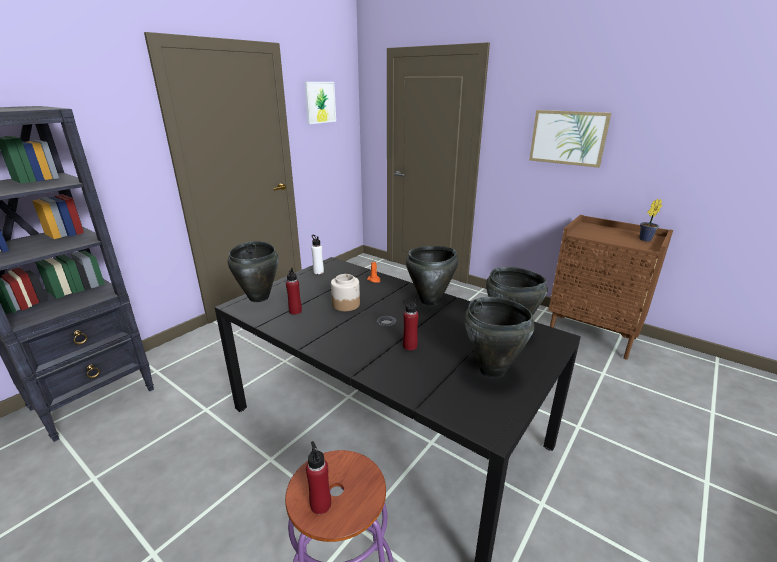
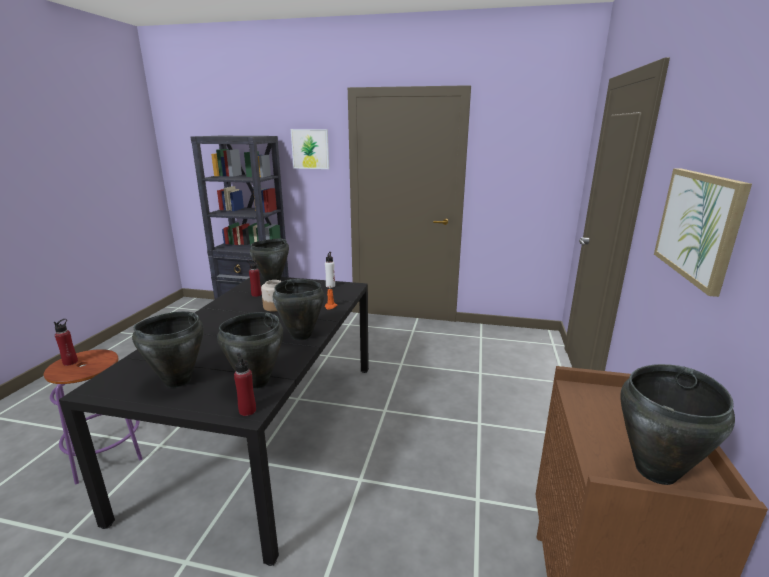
camera: 65 degrees right, 5 degrees down
picture [305,82,336,124] -> picture moved to [291,129,329,169]
red bottle [403,298,419,350] -> red bottle moved to [234,353,256,416]
potted plant [639,199,662,242] -> black cooking pot [620,364,735,485]

